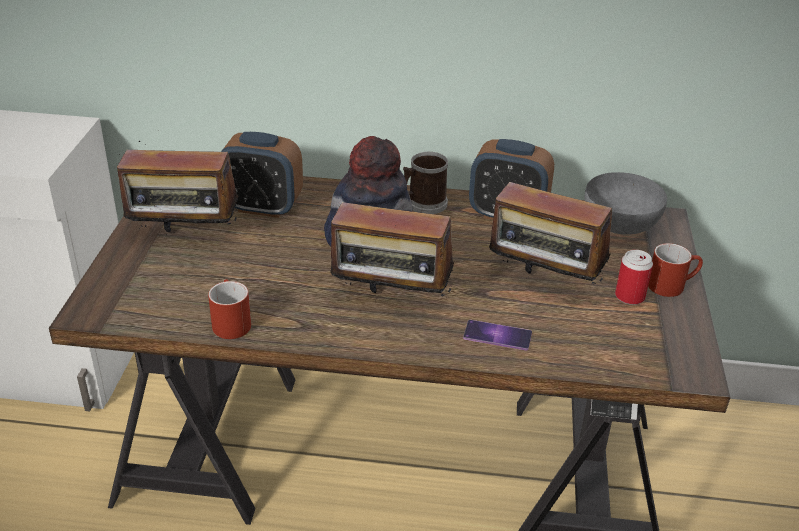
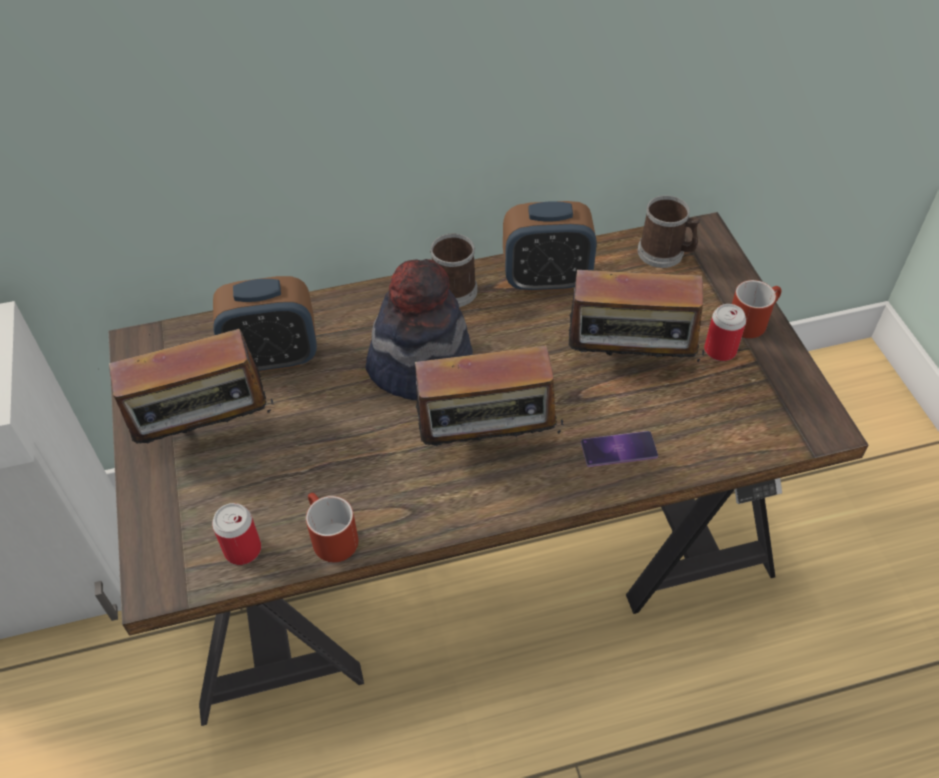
camera: 20 degrees left, 15 degrees up
grey bowl [584,172,667,235] -> mug [638,195,700,268]
none -> can [212,503,261,565]

